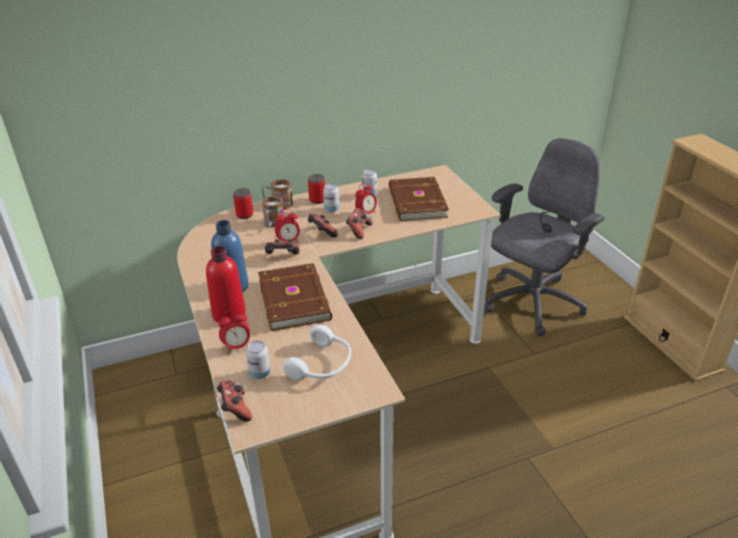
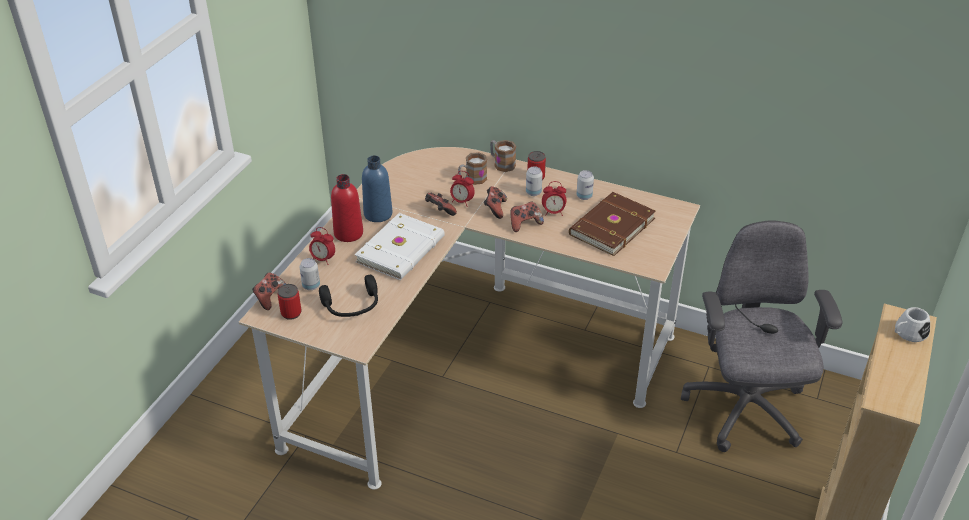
camera: 45 degrees right, 5 degrees up
can [233,188,253,219] -> can moved to [278,284,301,320]
brown book [258,263,332,331] -> white book [355,213,445,280]
white headphones [283,324,351,381] -> black headphones [319,275,378,317]
grey office chair [485,138,605,336] -> grey office chair turned 90 degrees counterclockwise [681,220,842,452]
none -> white mug [895,307,930,342]

